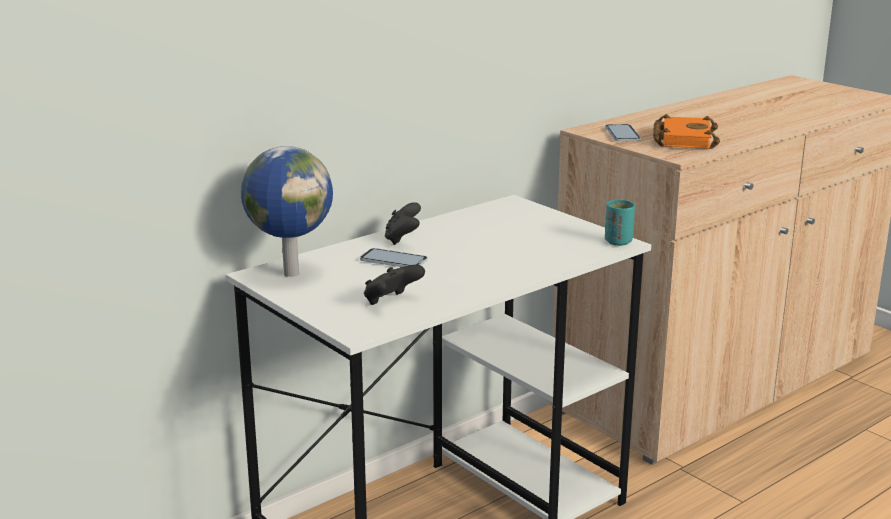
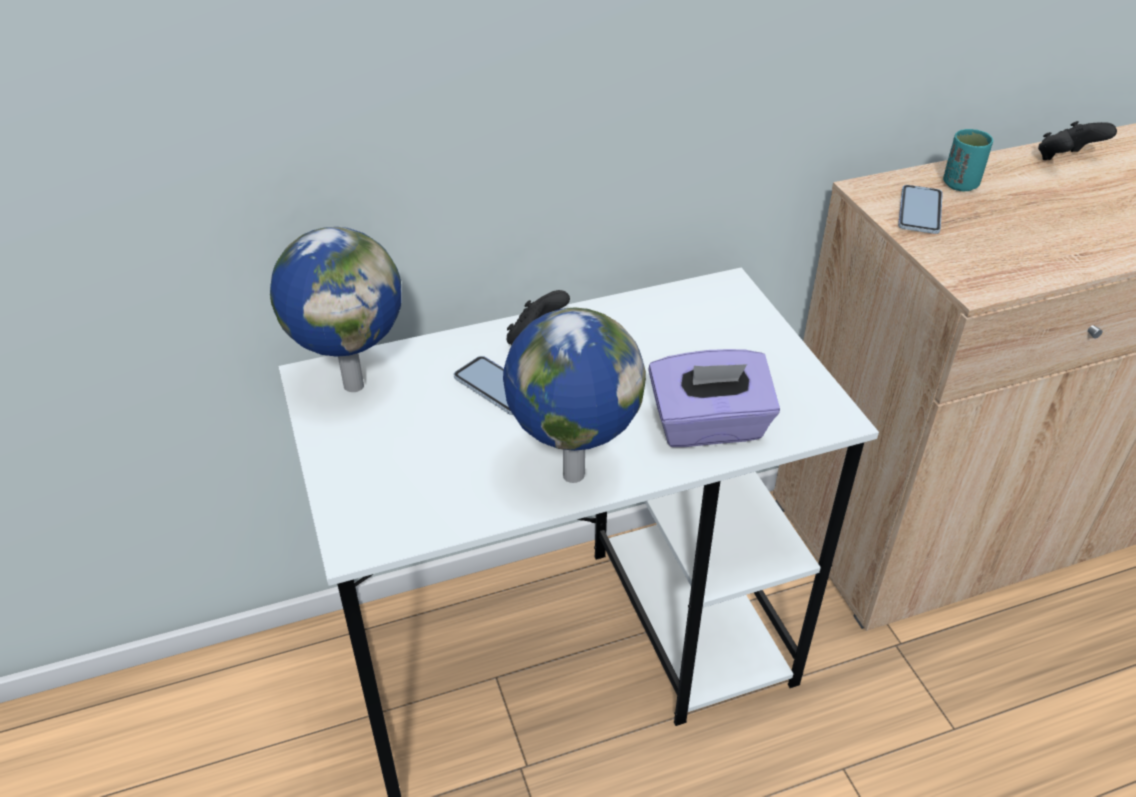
camera: 20 degrees right, 20 degrees up
black game controller [364,265,425,305] -> black game controller moved to [1038,121,1117,160]
turquoise cup [605,199,635,246] -> turquoise cup moved to [943,129,993,191]
orange book [653,114,720,149] -> none
none -> globe [503,307,646,483]
none -> purple tissue box [648,349,780,447]

